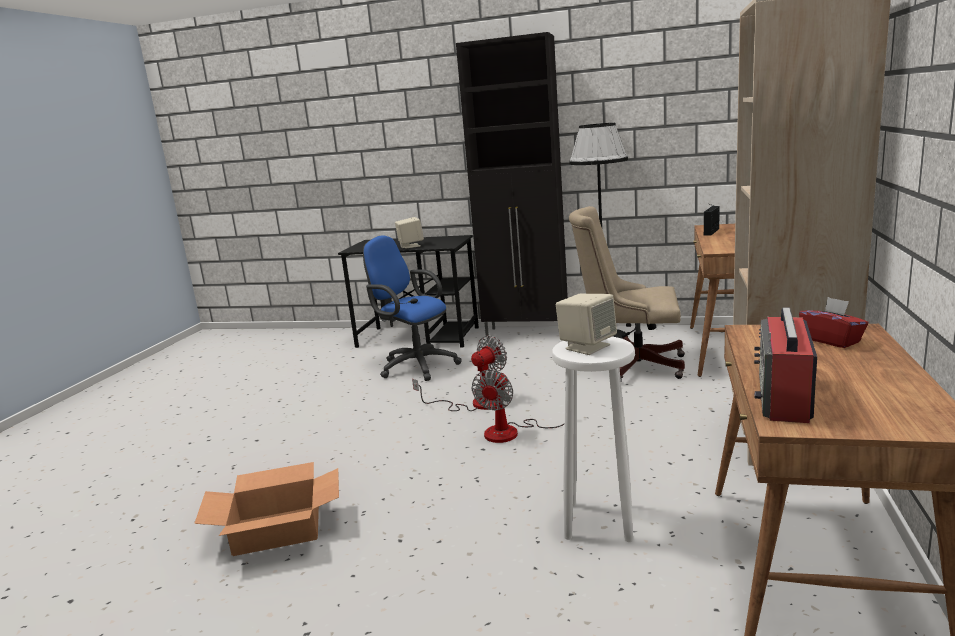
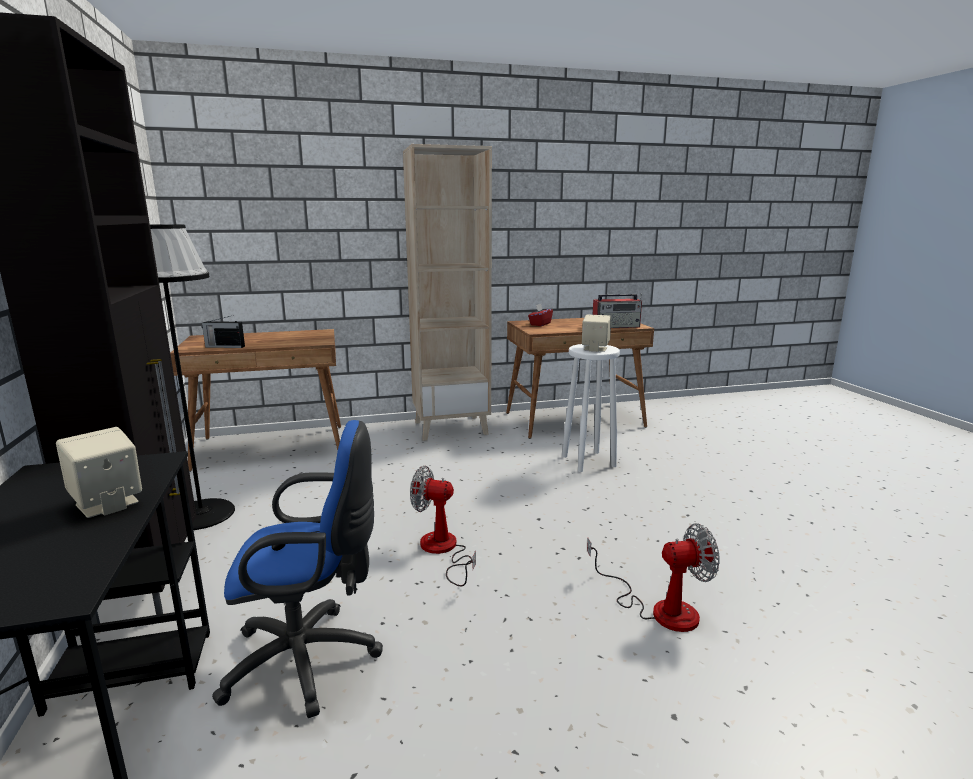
camera: 120 degrees left, 0 degrees up
cardboard box [194,462,339,556] -> none
blue office chair [363,236,462,381] -> blue office chair turned 105 degrees counterclockwise [212,420,383,718]
fan [471,370,565,443] -> fan moved to [587,523,720,632]
beige office chair [569,206,685,381] -> none

